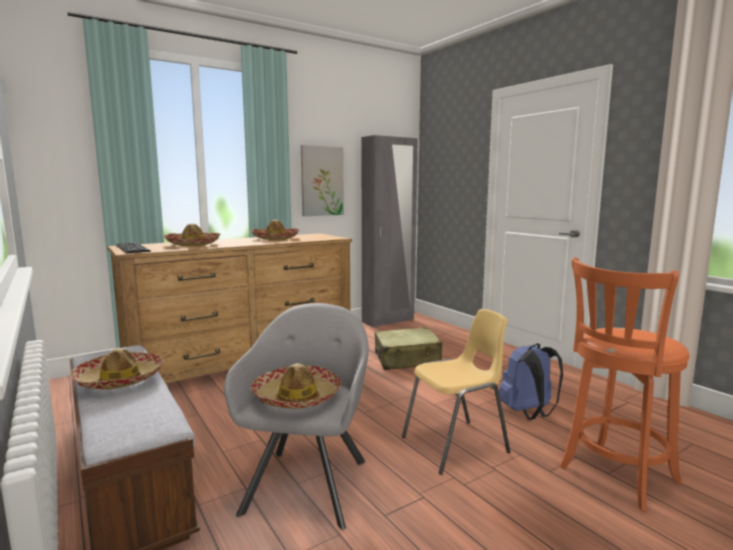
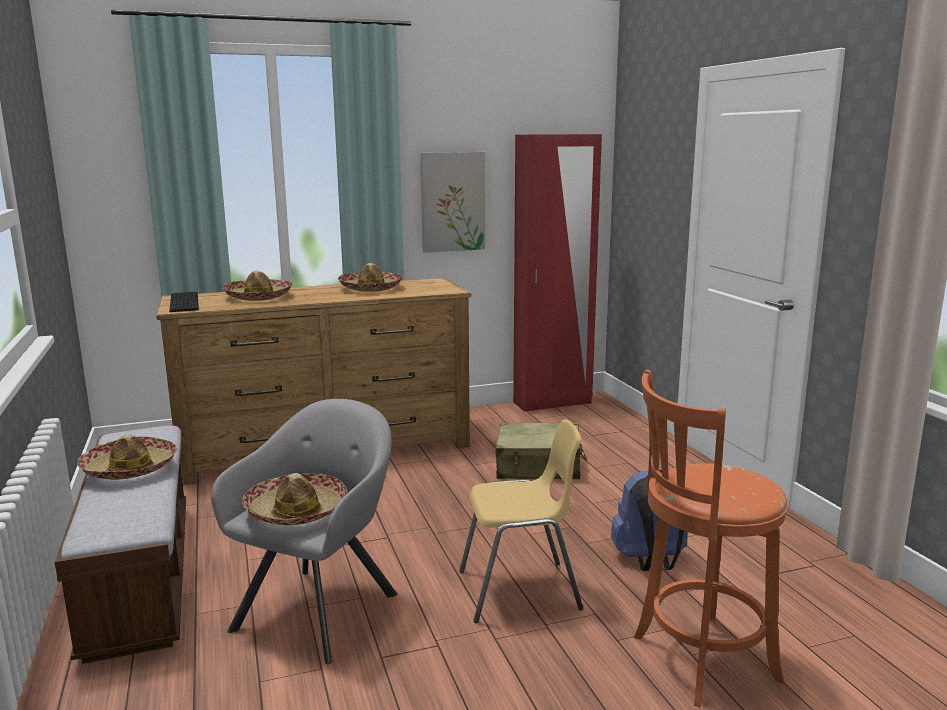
camera: 15 degrees right, 5 degrees up
grey wardrobe [362,135,418,327] -> red wardrobe [513,134,602,412]

